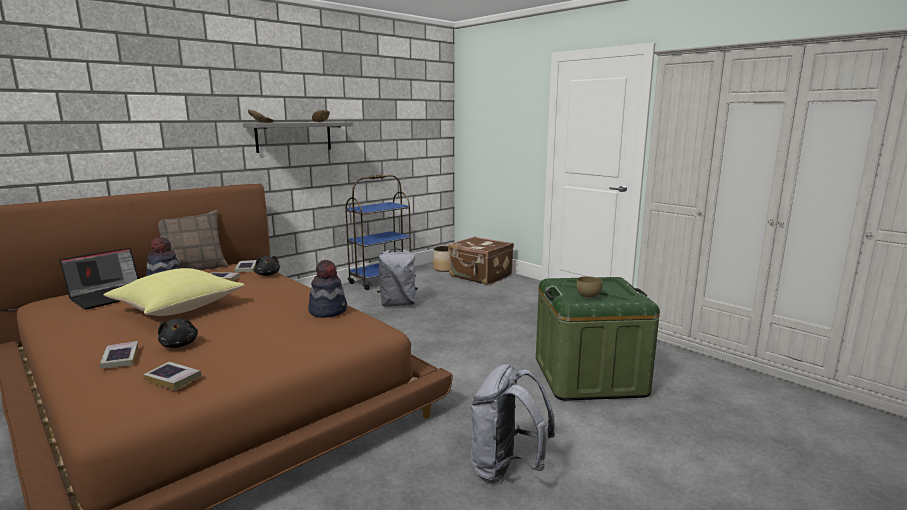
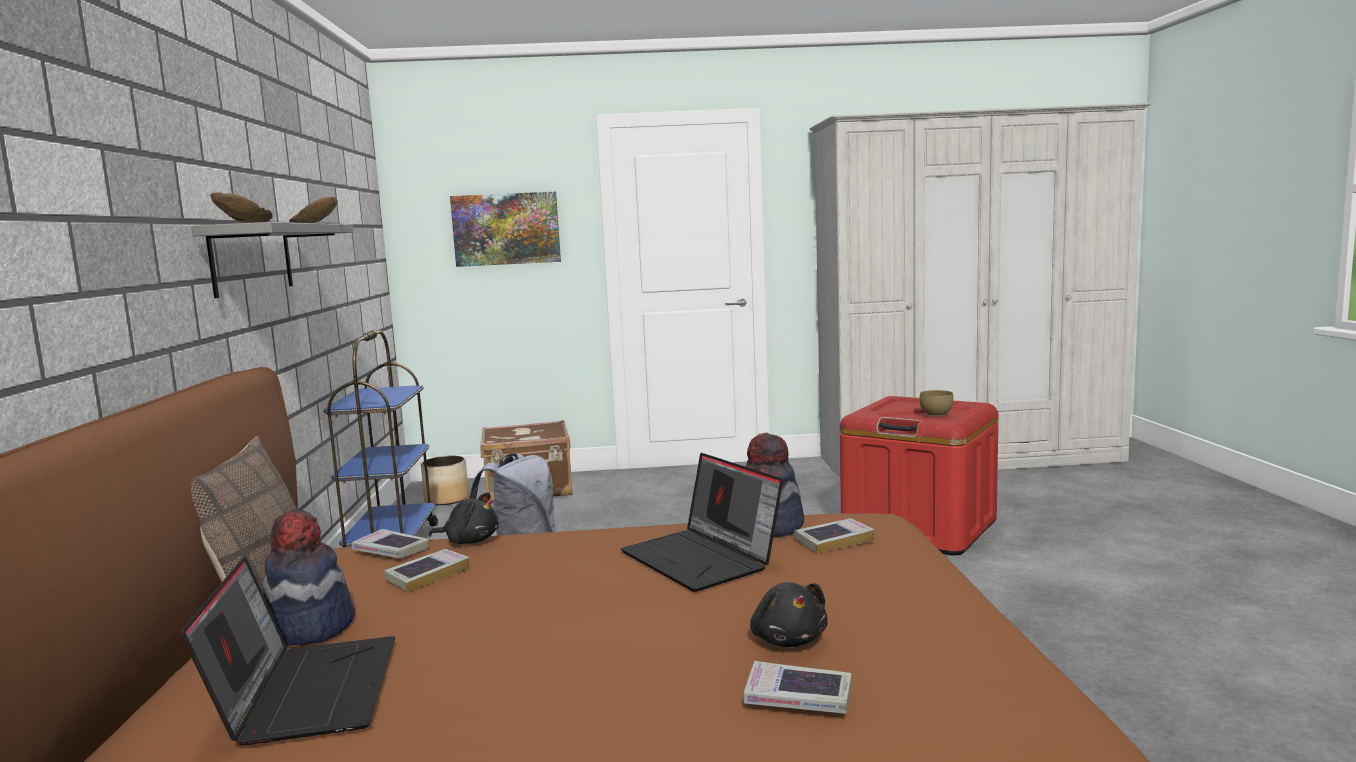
camera: 50 degrees left, 5 degrees down
yellow pillow [104,268,245,316] -> none
book [143,362,201,390] -> book moved to [794,518,875,553]
black plush toy [158,318,198,348] -> black plush toy turned 60 degrees clockwise [750,582,828,647]
grey backpack [470,364,555,483] -> none
green storage box [536,277,660,401] -> red storage box [840,396,998,556]
none -> picture [450,191,561,267]
none -> laptop [621,453,783,592]

